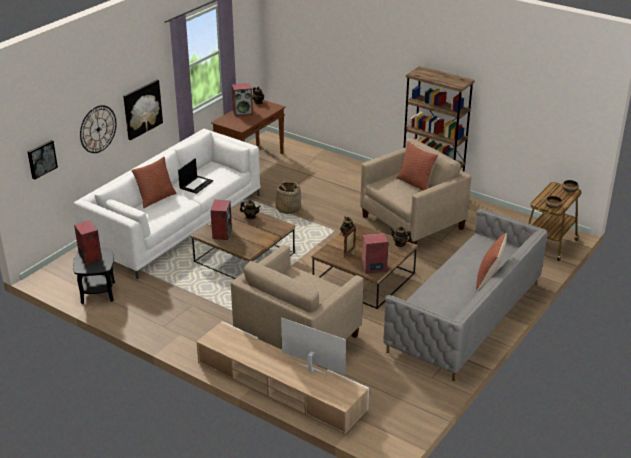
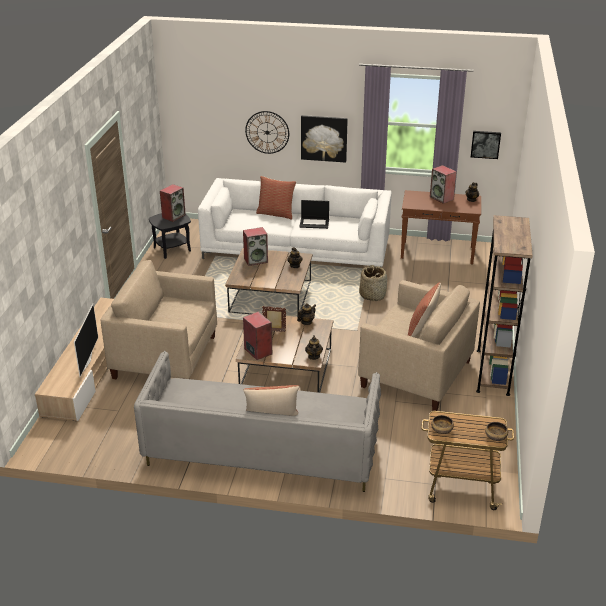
camera: 65 degrees right, 0 degrees up
picture [28,140,58,179] -> picture moved to [471,131,501,159]

